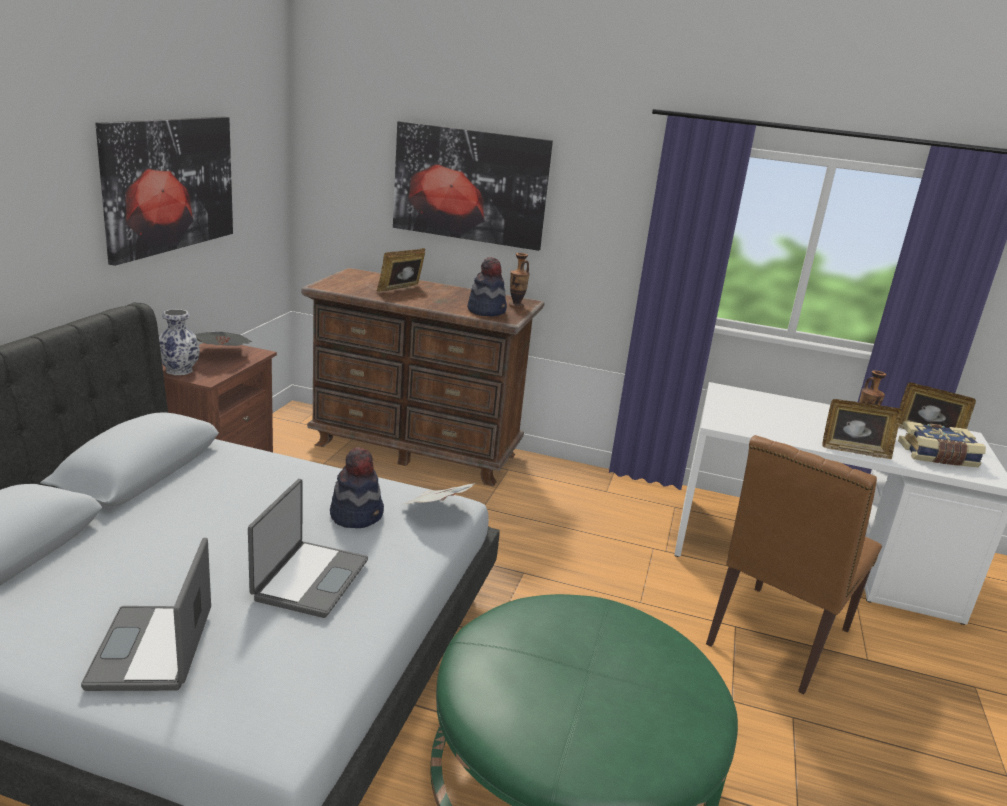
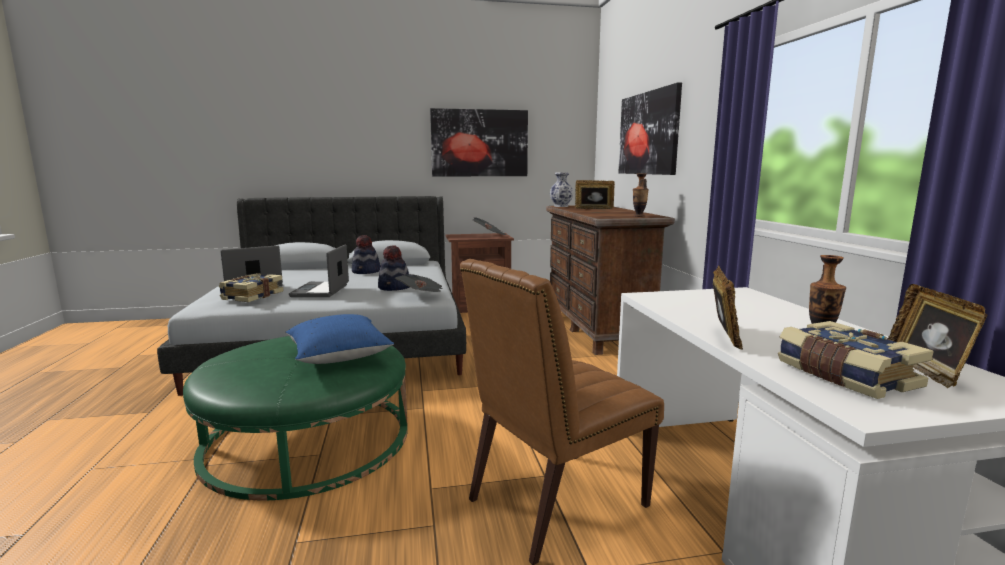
camera: 65 degrees right, 10 degrees down
vase [159,309,200,375] -> vase moved to [550,172,573,207]
laptop [248,479,368,618] -> laptop turned 105 degrees clockwise [289,245,349,297]
hat [467,257,507,316] -> hat moved to [352,235,381,274]
brown chair [706,435,882,694] -> brown chair turned 45 degrees counterclockwise [460,259,664,565]
picture frame [822,399,902,459] -> picture frame turned 150 degrees counterclockwise [713,266,743,350]
none -> book [219,273,283,302]
none -> blue pillow [285,314,394,364]

